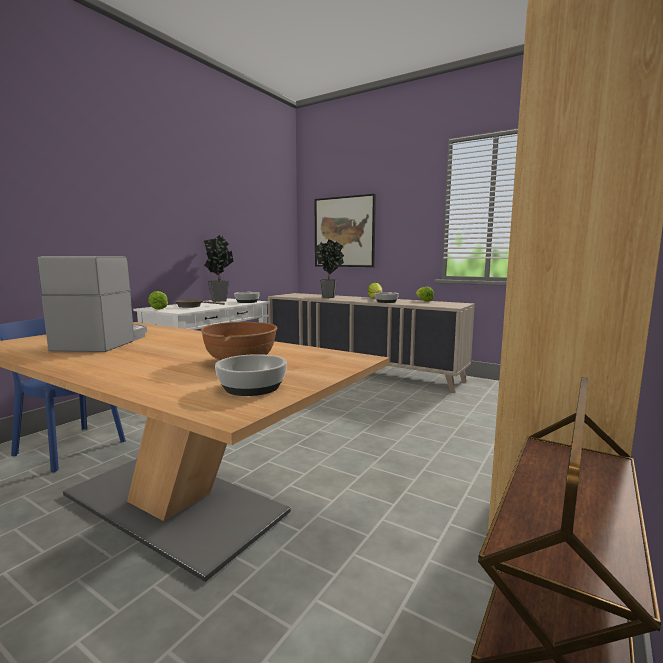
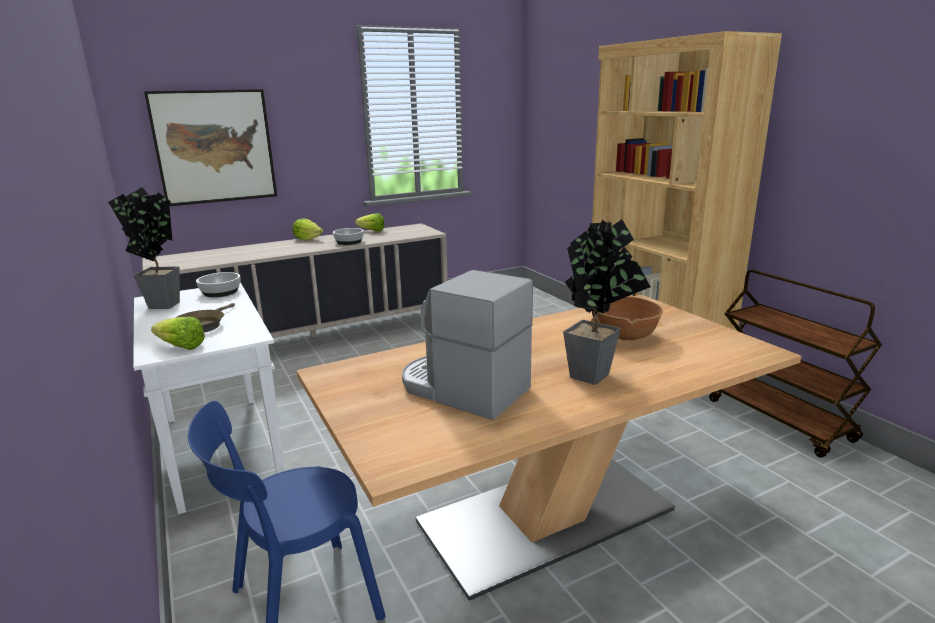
camera: 60 degrees left, 10 degrees up
bowl [215,354,287,396] -> none
potted plant [315,239,344,298] -> potted plant moved to [563,219,651,385]

